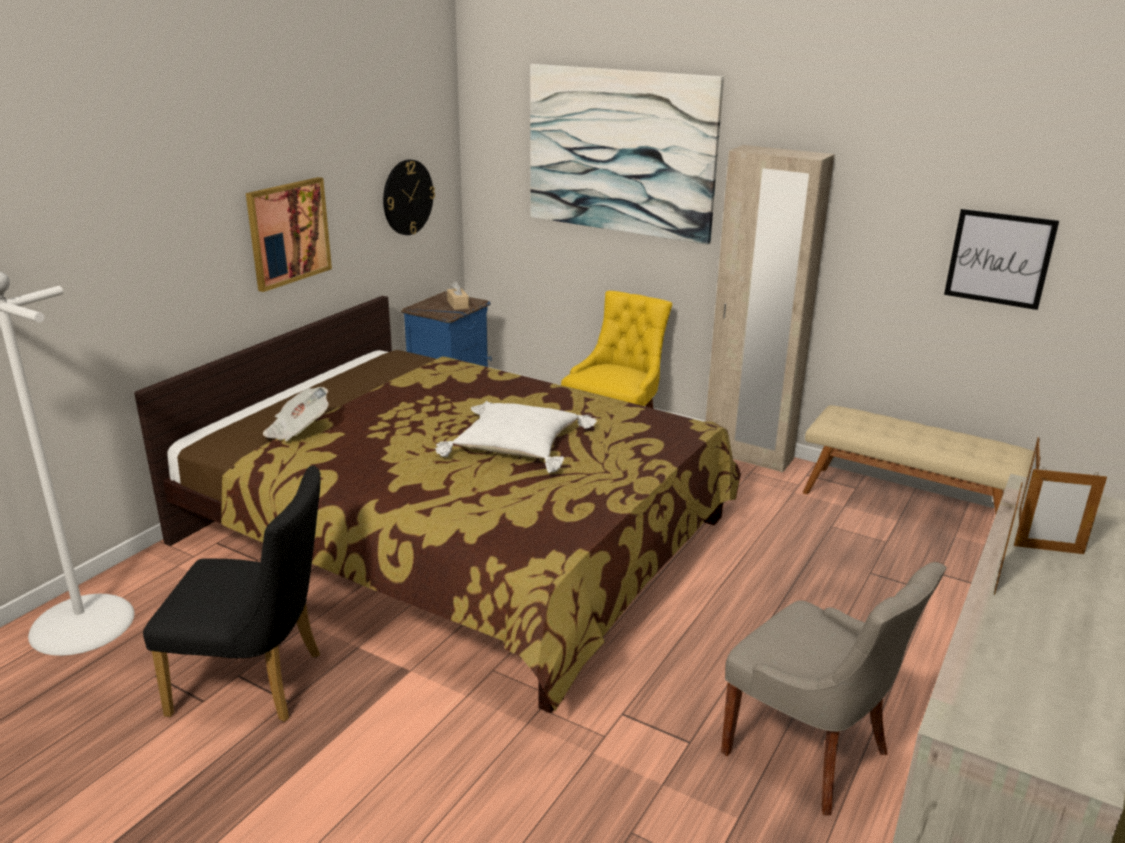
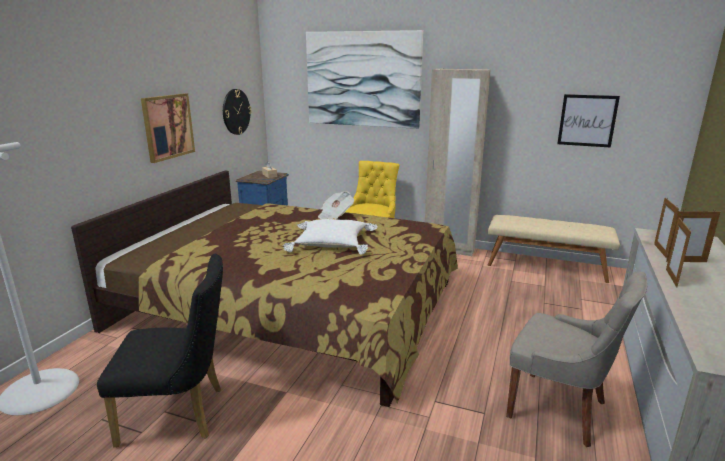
camera: 10 degrees left, 5 degrees down
newspaper [263,387,329,441] -> newspaper moved to [318,191,354,219]

